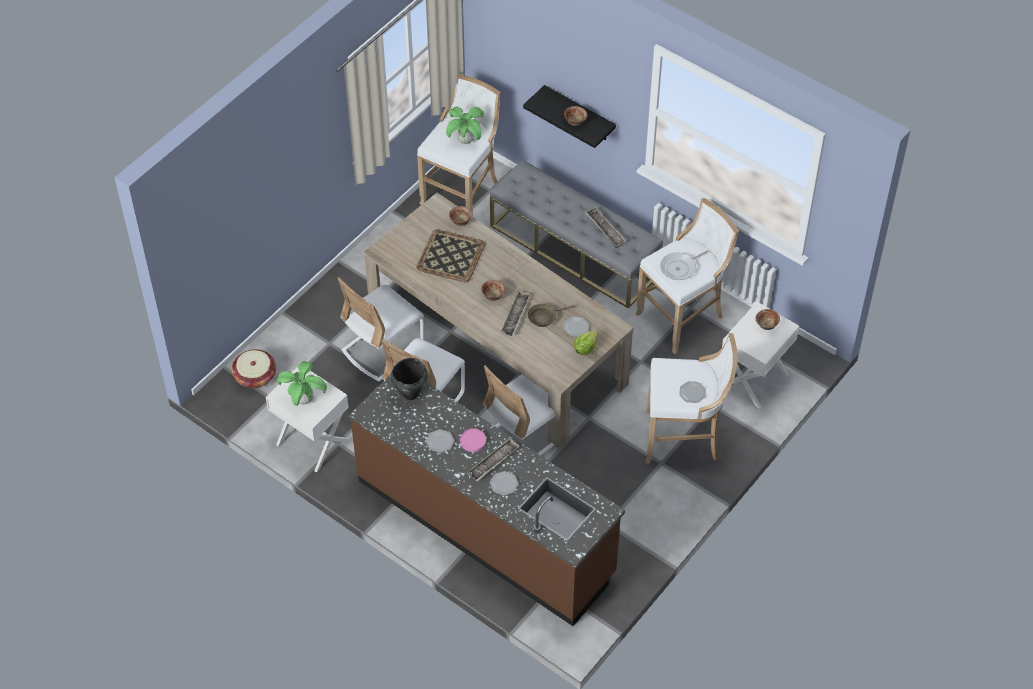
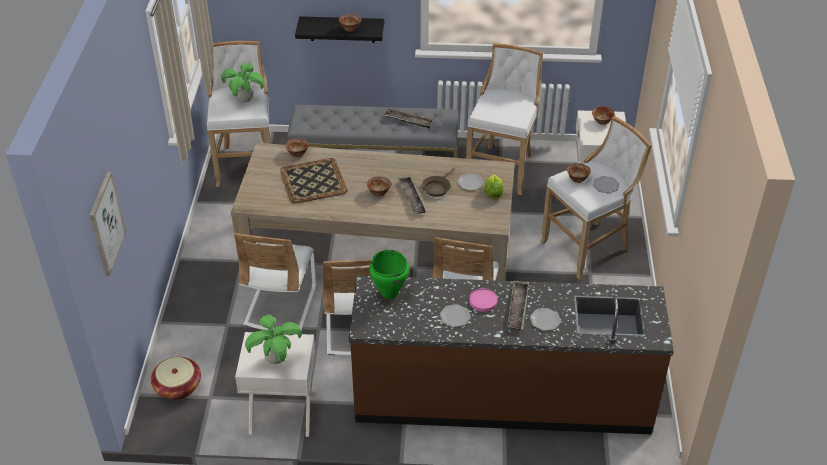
camera: 35 degrees left, 10 degrees down
black cooking pot [391,358,427,400] -> green cooking pot [369,250,409,299]
frying pan [660,250,709,280] -> none
none -> picture [89,172,126,276]
none -> bowl [567,163,591,183]

